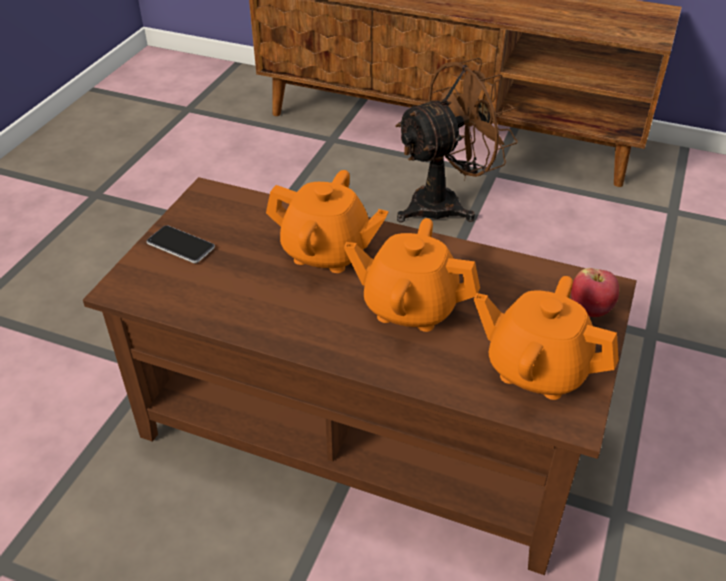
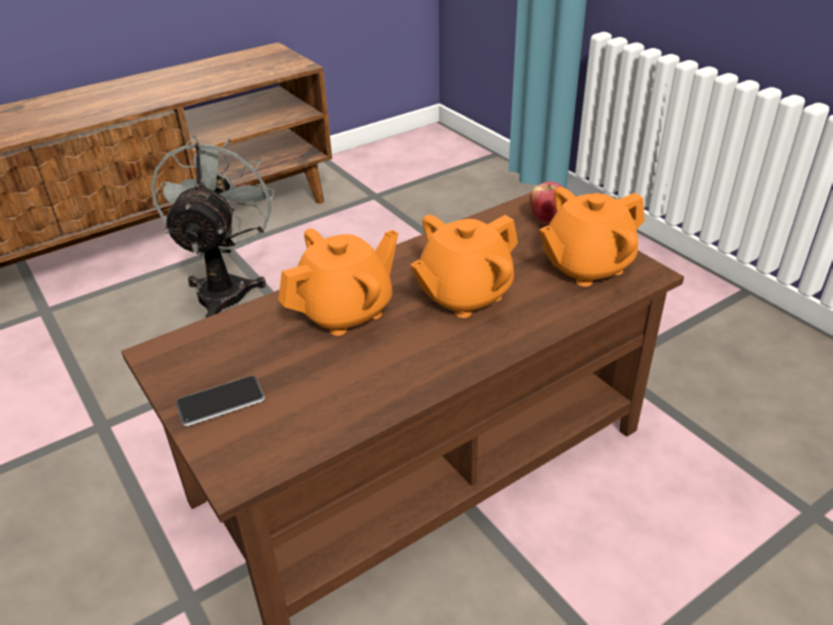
camera: 55 degrees left, 5 degrees down
brown fan [395,57,518,222] -> grey fan [151,135,275,318]

